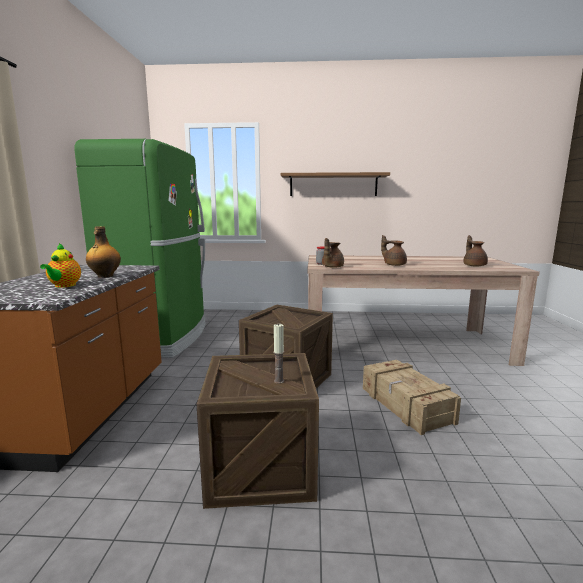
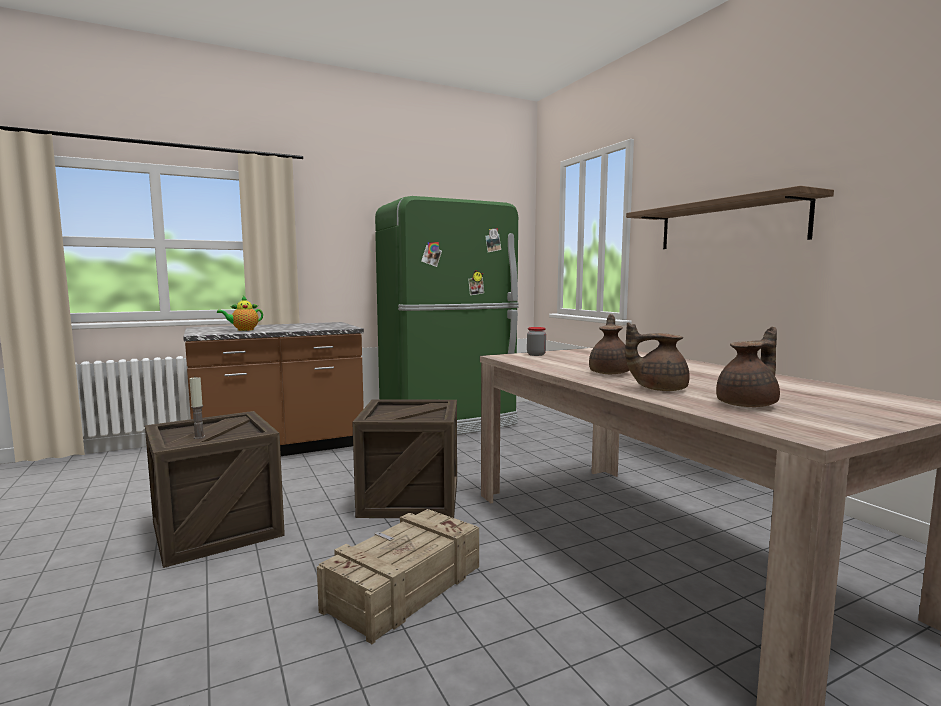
camera: 60 degrees right, 5 degrees down
bottle [86,226,121,278] -> none
brown teapot [322,238,344,268] -> brown teapot moved to [625,322,690,391]

